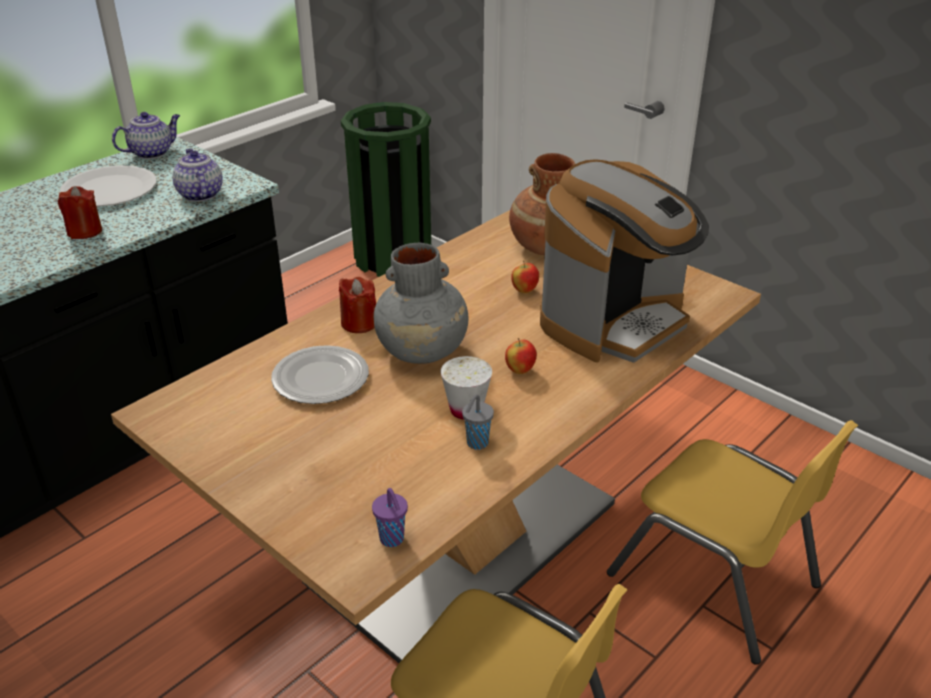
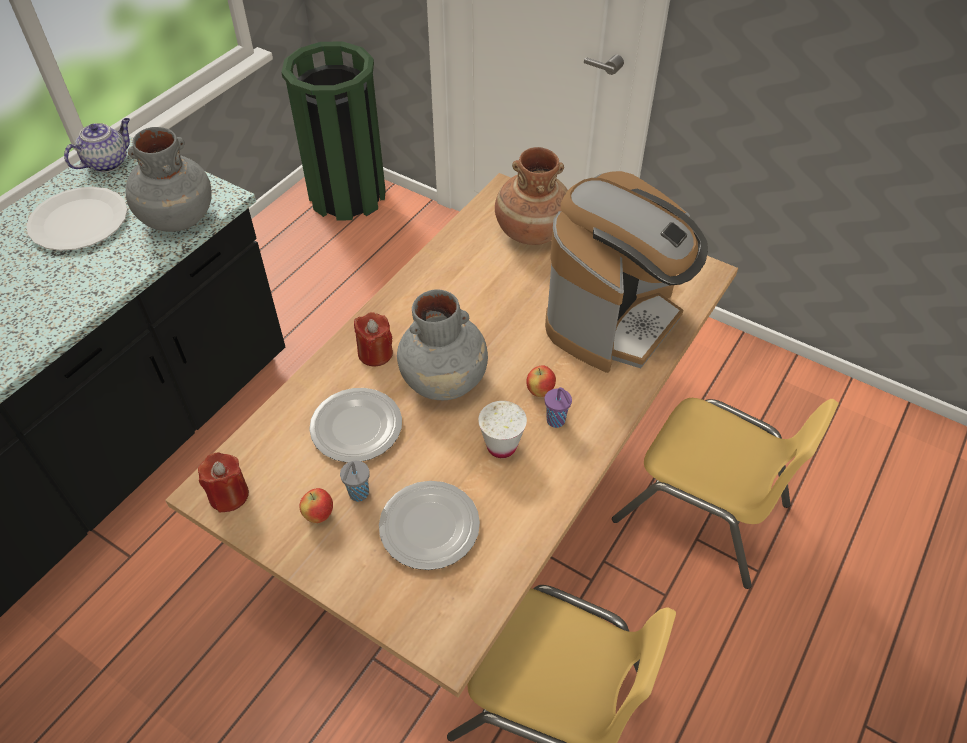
camera: 10 degrees left, 15 degrees up
red candle [58,186,102,239] -> red candle moved to [198,453,249,513]
teapot [173,148,223,202] -> grey vase [126,127,212,232]
purple cup [372,488,408,547] -> purple cup moved to [545,387,572,428]
grey cup [462,394,494,450] -> grey cup moved to [340,461,370,501]
apple [511,261,539,293] -> apple moved to [299,488,333,523]
none -> plate [379,481,480,570]

